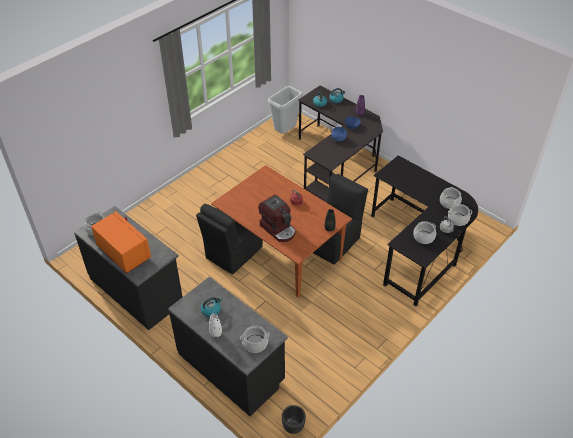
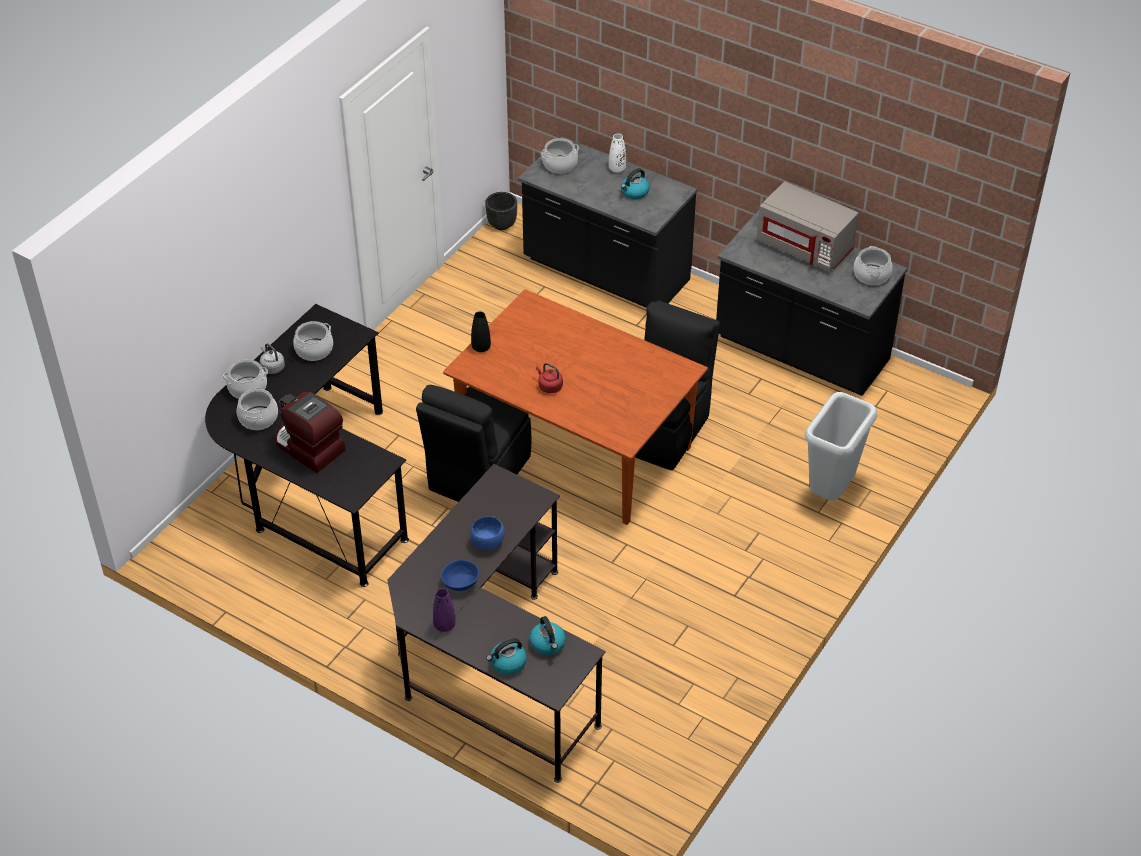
camera: 170 degrees right, 0 degrees up
orange microwave [91,212,151,273] -> grey microwave [757,181,859,271]
coffee machine [258,194,295,242] -> coffee machine moved to [276,392,345,473]
grey trash can [268,86,303,134] -> grey trash can moved to [805,392,877,500]

